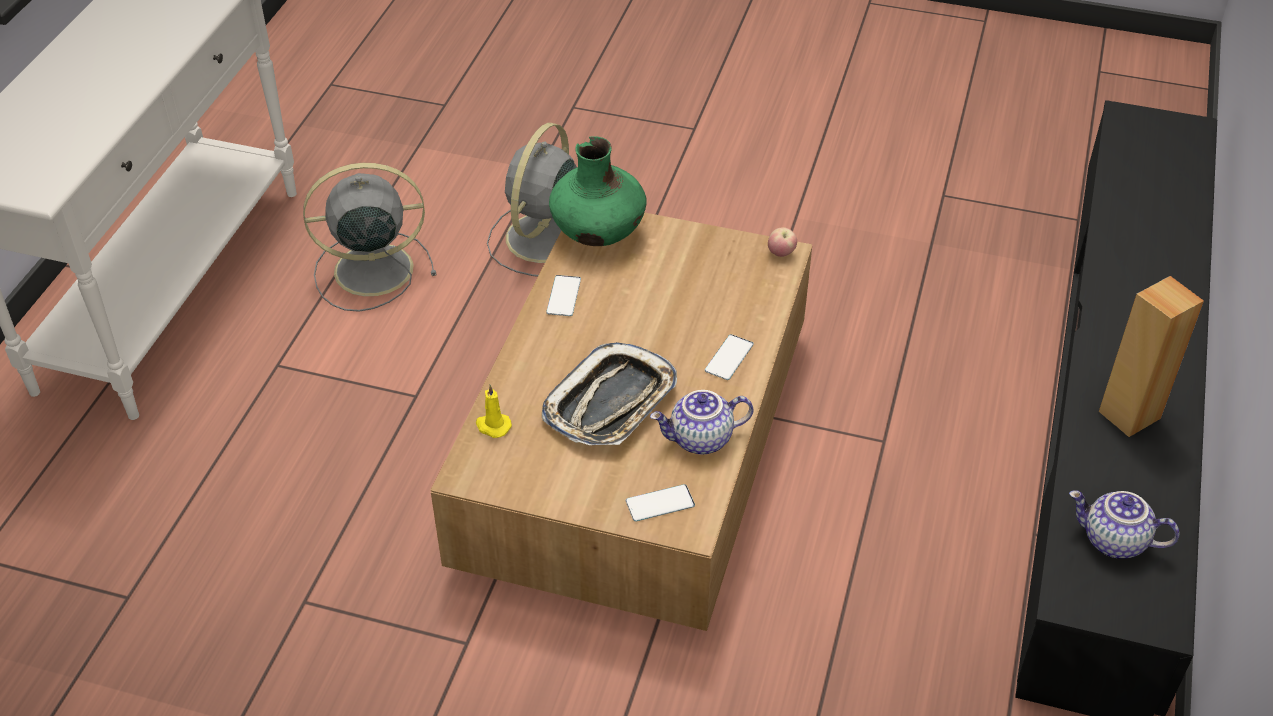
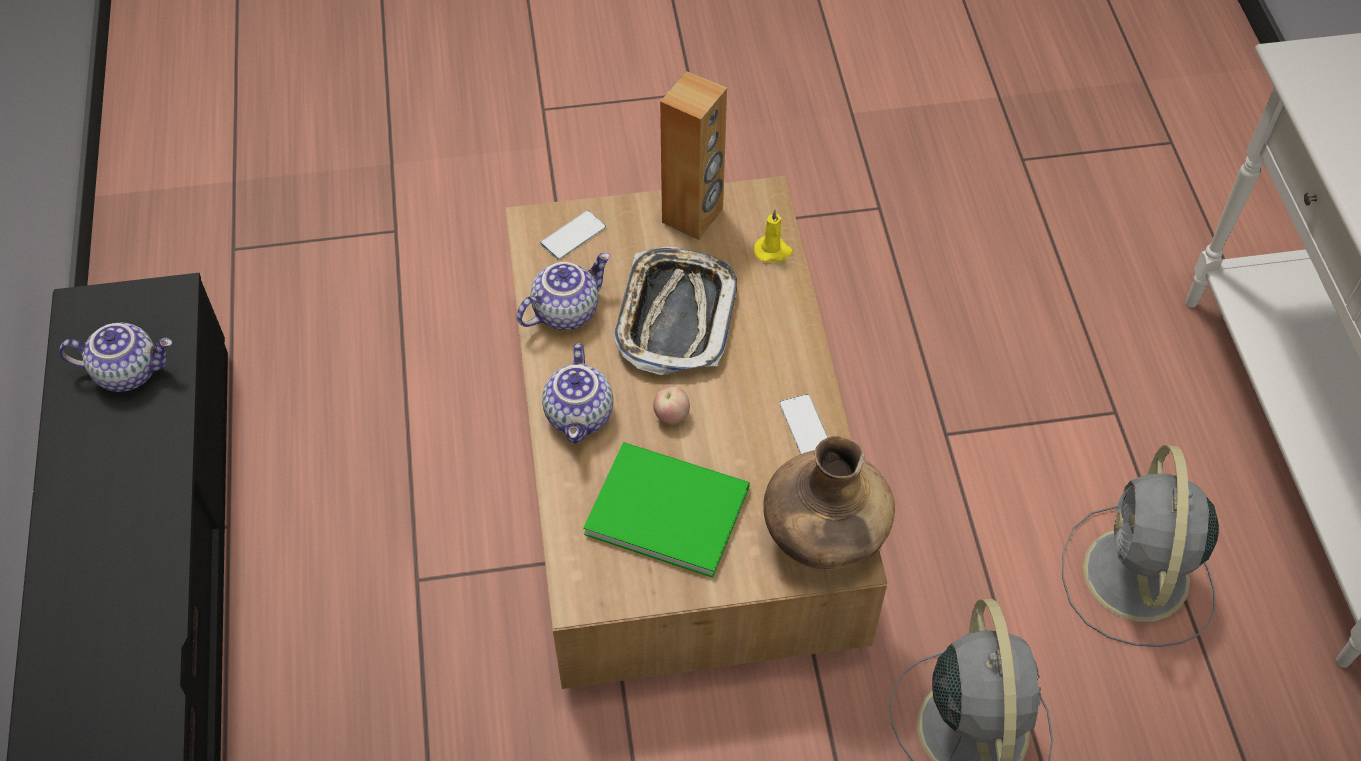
camera: 155 degrees right, 10 degrees up
grey fan [303,163,436,312] -> grey fan turned 135 degrees clockwise [1062,445,1219,647]
green vase [549,136,647,246] -> brown vase [763,436,895,570]
phone [705,334,754,380] -> teapot [542,343,613,444]
apple [768,227,797,257] -> apple moved to [653,386,690,424]
brown speaker [1099,276,1204,437] -> brown speaker moved to [660,71,727,240]
none -> green book [583,442,750,578]

